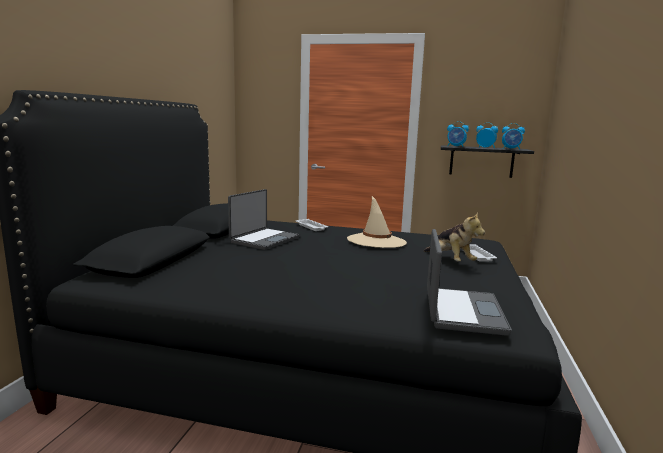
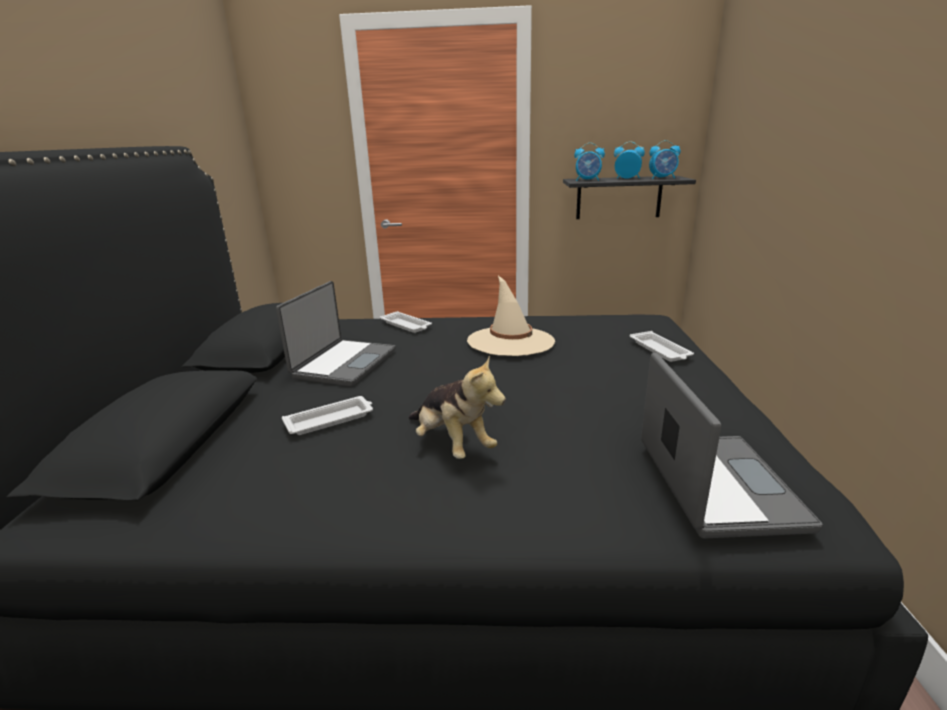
camera: 10 degrees left, 10 degrees up
plush toy [424,212,485,261] -> plush toy moved to [408,356,506,459]
none -> white tray [282,396,373,435]

